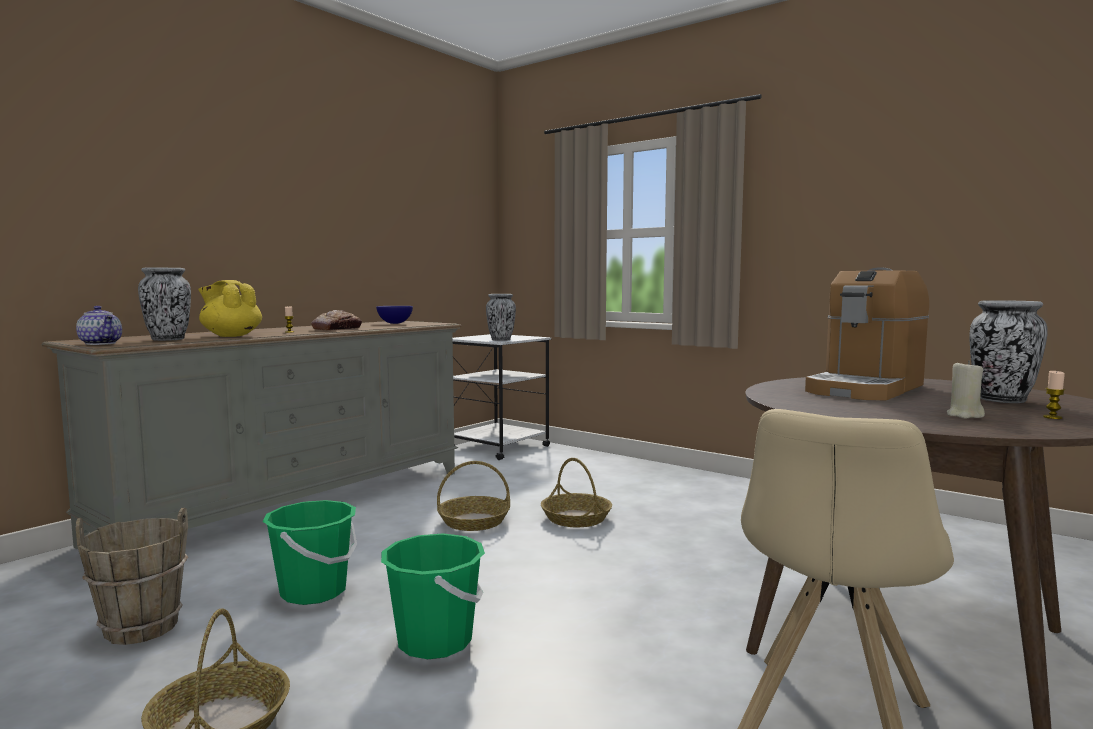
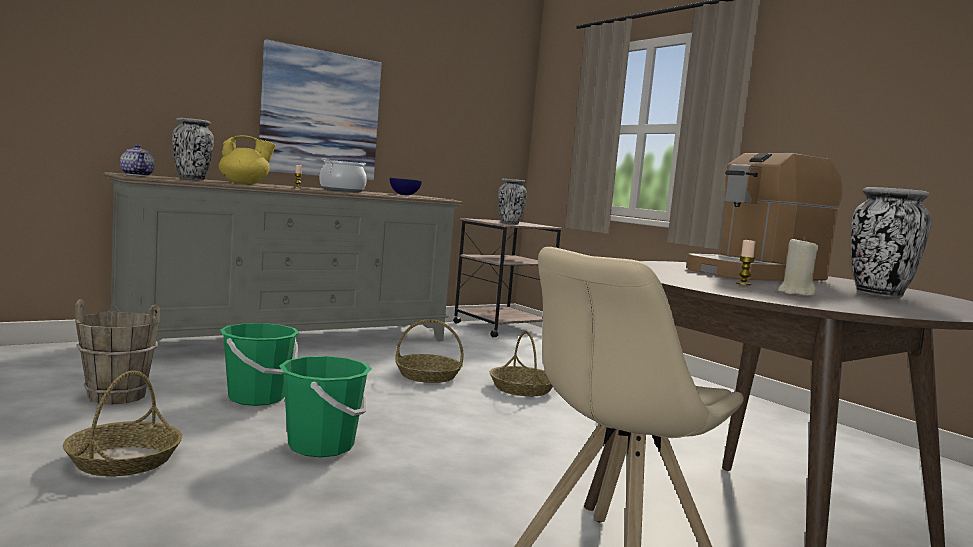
camera: 15 degrees right, 0 degrees up
yellow teapot [198,280,262,337] -> yellow teapot turned 120 degrees clockwise [219,135,276,184]
bread [311,310,362,330] -> cooking pot [320,158,366,192]
white cart [453,334,551,460] -> brown cart [453,218,563,337]
candle [1043,371,1065,419] -> candle moved to [736,240,756,285]
none -> picture [259,39,382,180]

